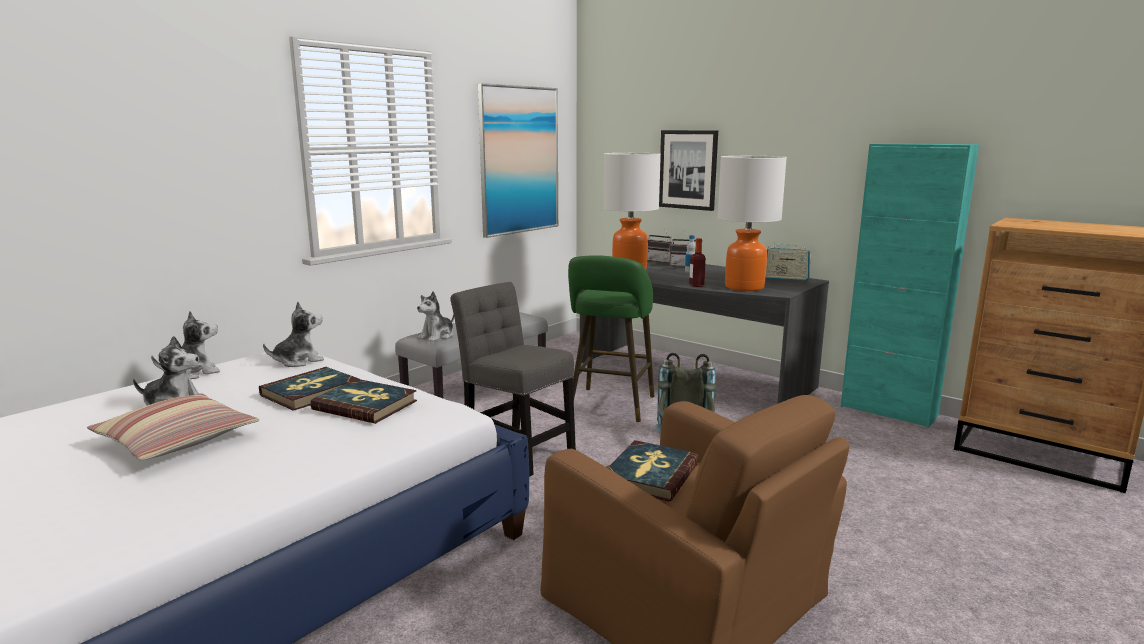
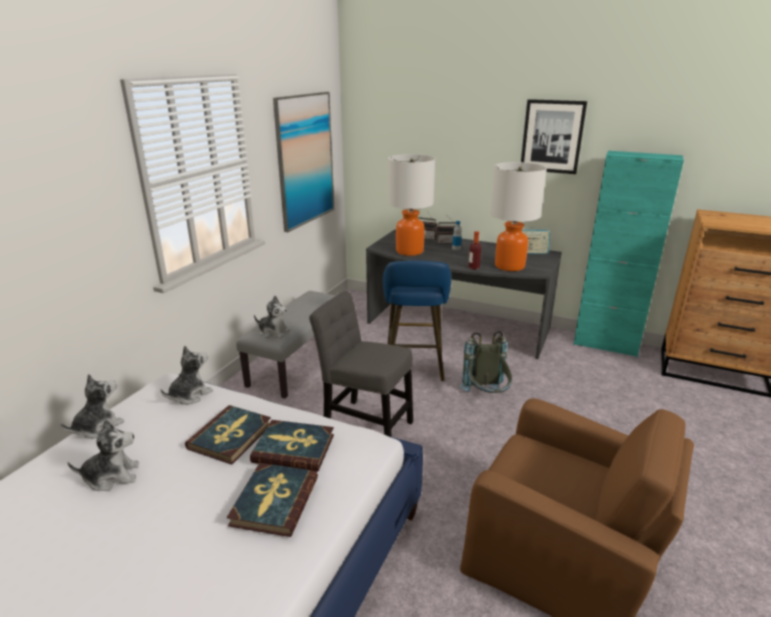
camera: 15 degrees left, 10 degrees up
pillow [87,393,259,460] -> none
plush toy [417,291,454,342] -> plush toy turned 90 degrees counterclockwise [254,296,290,339]
green stool [568,255,655,422] -> blue stool [383,261,452,381]
book [608,440,699,501] -> book moved to [227,463,318,537]
picture [659,130,718,211] -> picture moved to [521,99,587,174]

